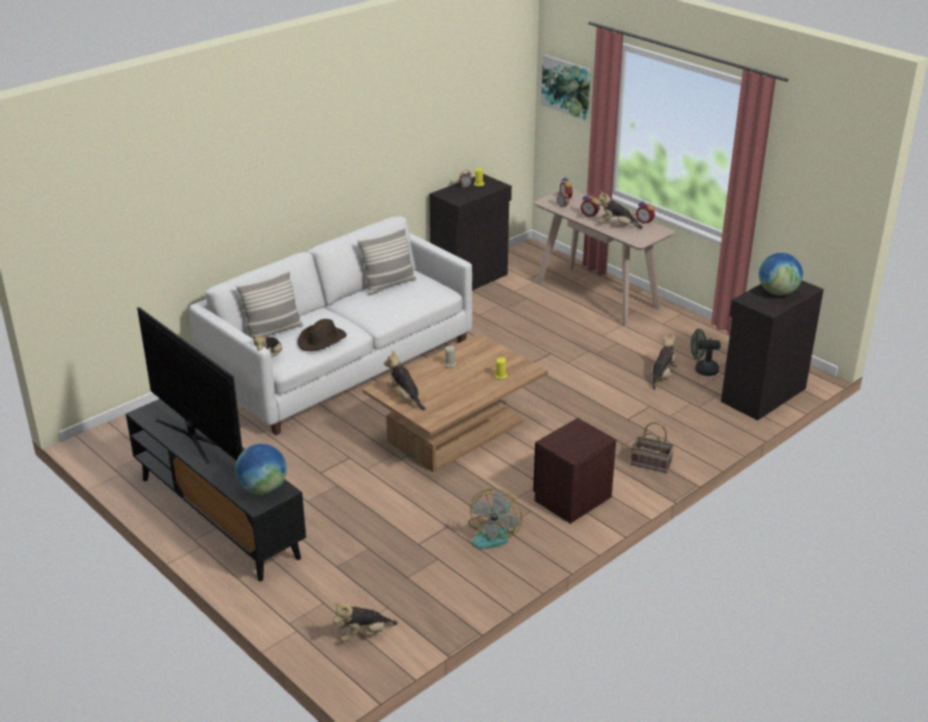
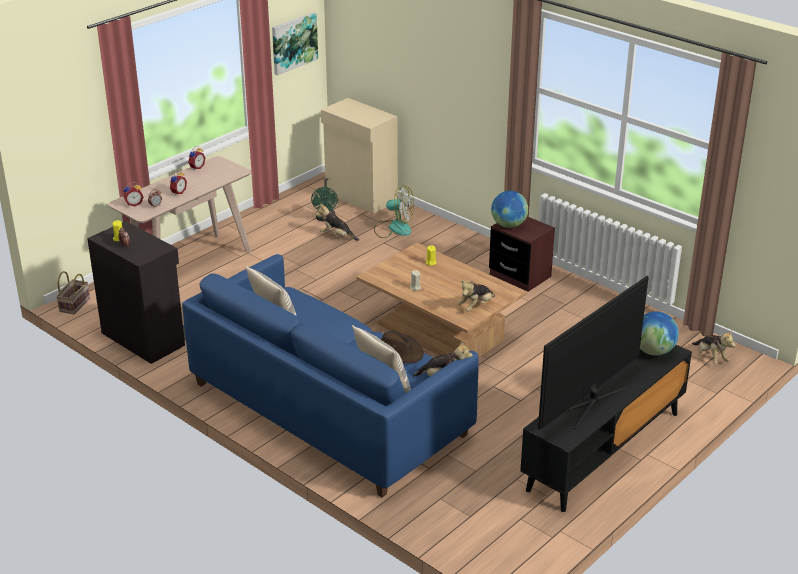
camera: 95 degrees left, 0 degrees up
white sofa [189,216,472,435] -> blue sofa [182,254,478,498]
fan [468,489,522,549] -> fan moved to [374,185,414,238]
picture [541,55,591,120] -> picture moved to [272,12,318,76]
plush toy [595,190,643,229] -> none
basket [631,422,674,473] -> basket moved to [56,271,90,314]
black cabinet [721,280,824,420] -> beige cabinet [321,98,398,214]
globe [759,253,803,296] -> globe moved to [491,191,528,228]

